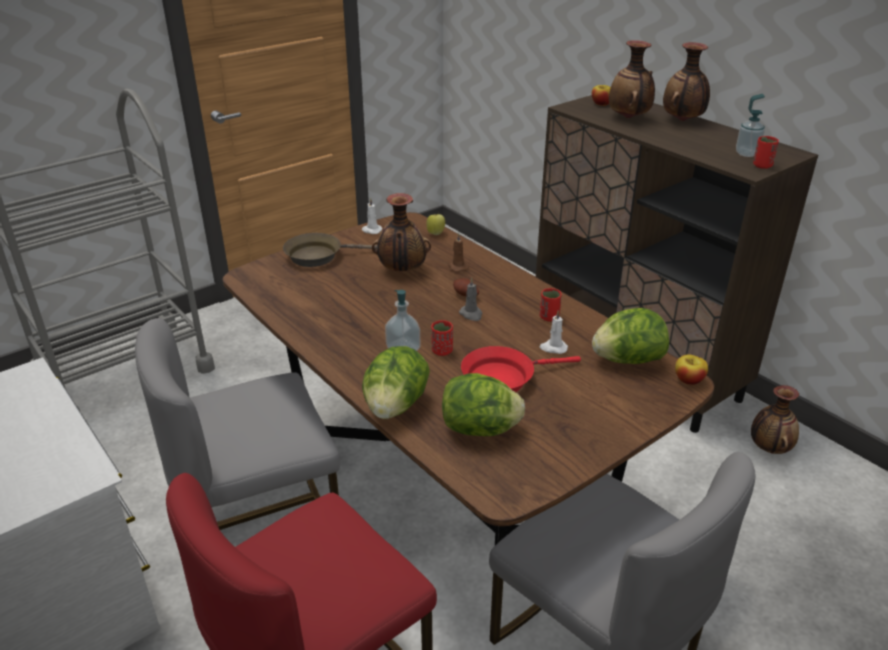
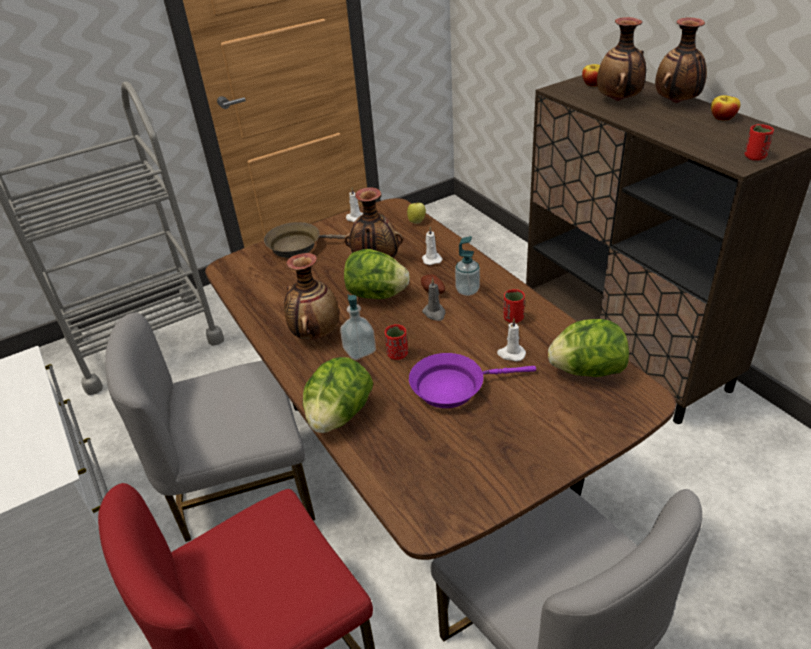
camera: 10 degrees right, 5 degrees up
lettuce [442,373,525,436] -> lettuce moved to [344,249,410,299]
brown candle [448,233,469,272] -> white candle [422,227,443,265]
red frying pan [461,346,581,392] -> purple frying pan [409,353,536,408]
apple [675,355,708,385] -> apple moved to [711,95,740,121]
soap dispenser [736,94,765,157] -> soap dispenser moved to [455,236,480,296]
vase [751,385,799,454] -> vase moved to [284,253,339,340]

